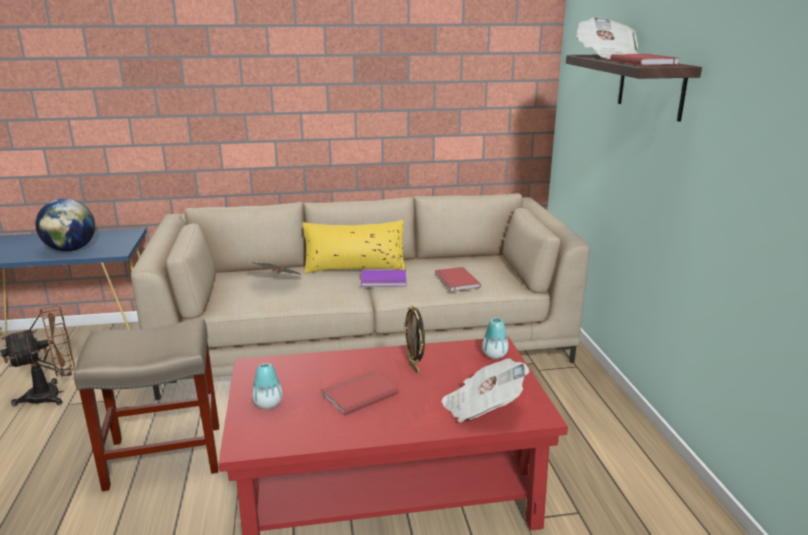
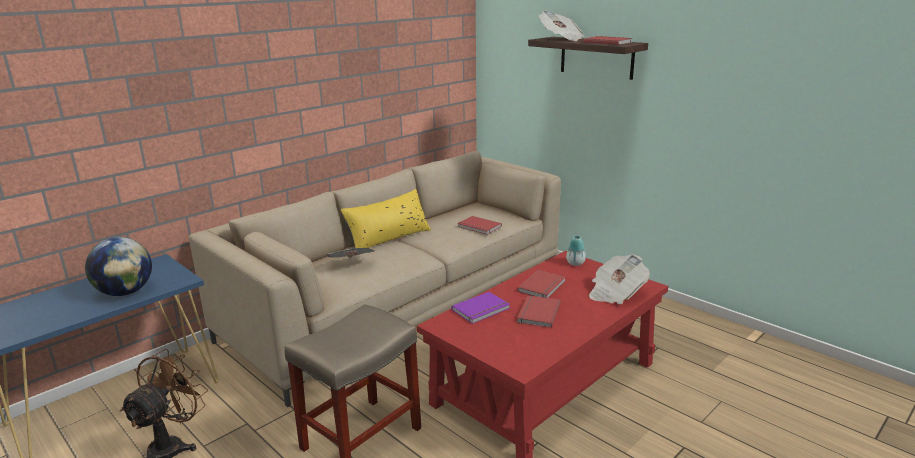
camera: 35 degrees left, 0 degrees up
vase [252,363,282,409] -> none
purple book [361,270,407,287] -> purple book moved to [451,292,510,324]
picture frame [404,305,425,374] -> red book [517,270,566,298]

